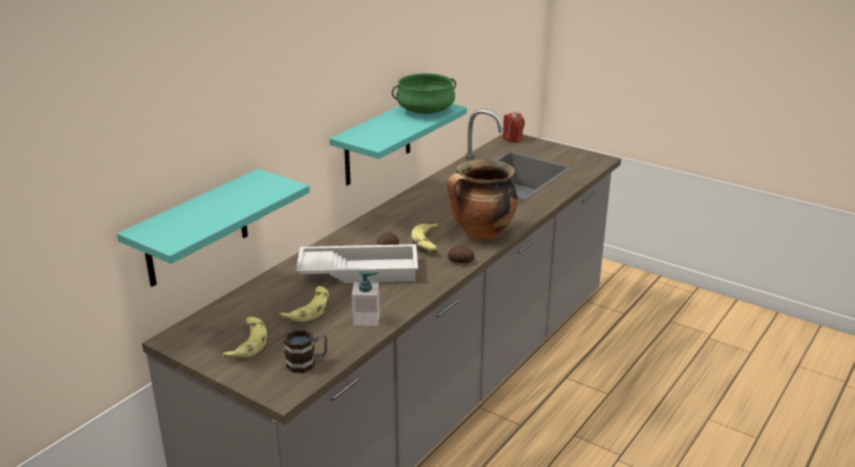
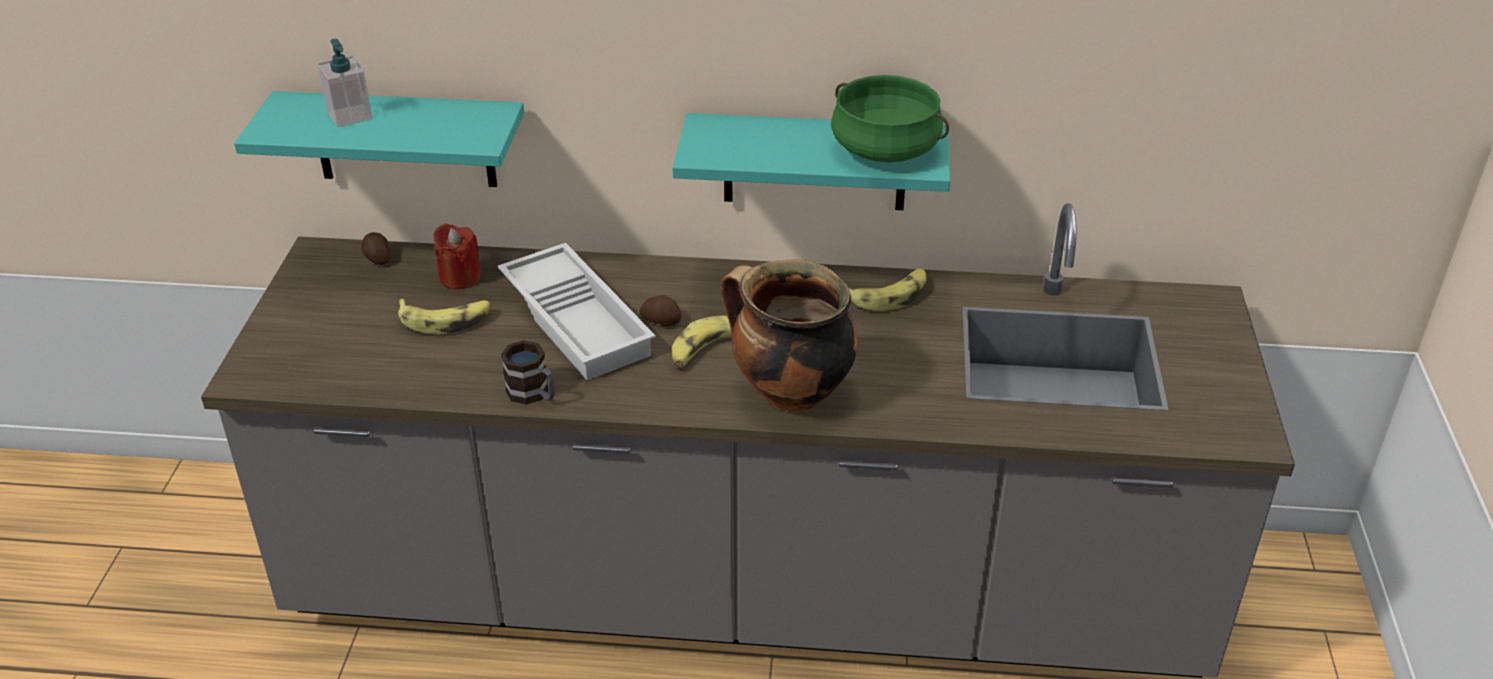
camera: 60 degrees right, 10 degrees up
banana [222,317,267,358] -> banana moved to [849,268,927,311]
mug [284,329,327,373] -> mug moved to [501,340,555,405]
soap dispenser [352,271,380,326] -> soap dispenser moved to [318,39,373,128]
potato [448,245,475,263] -> potato moved to [361,232,390,265]
red candle [502,112,525,142] -> red candle moved to [433,224,481,289]

